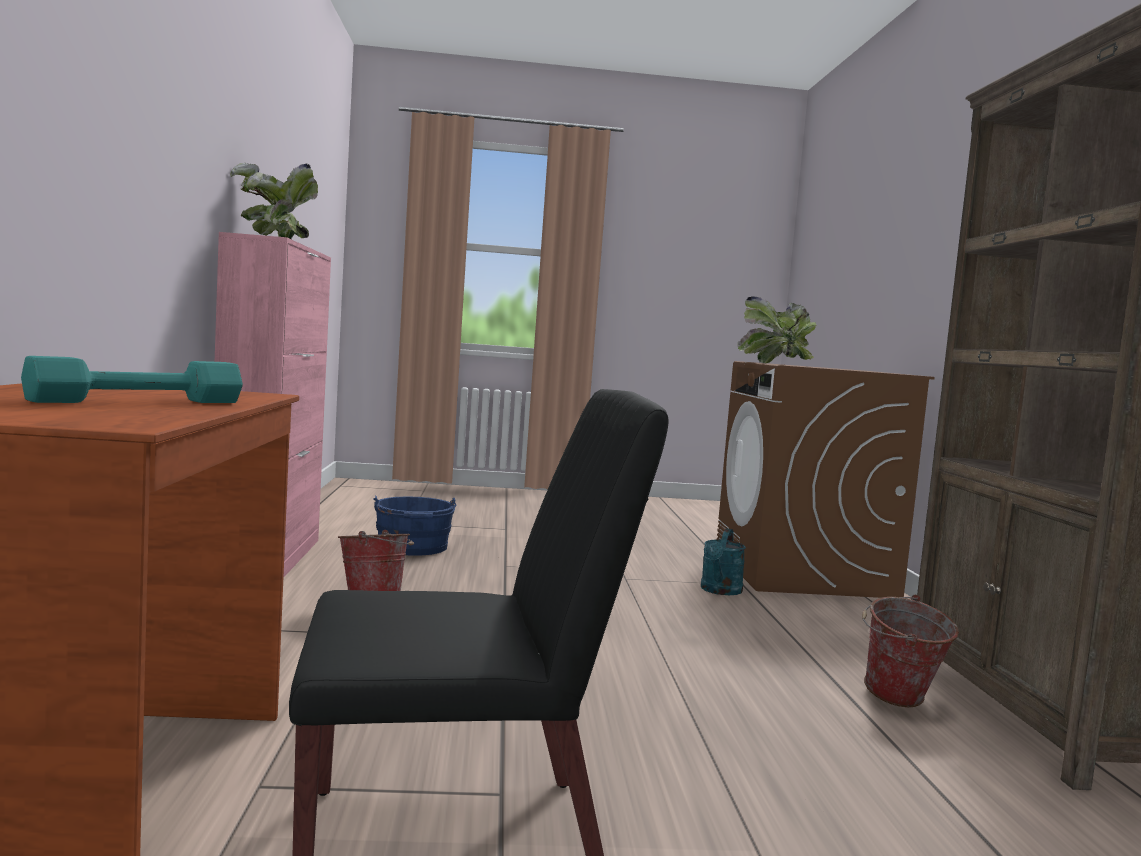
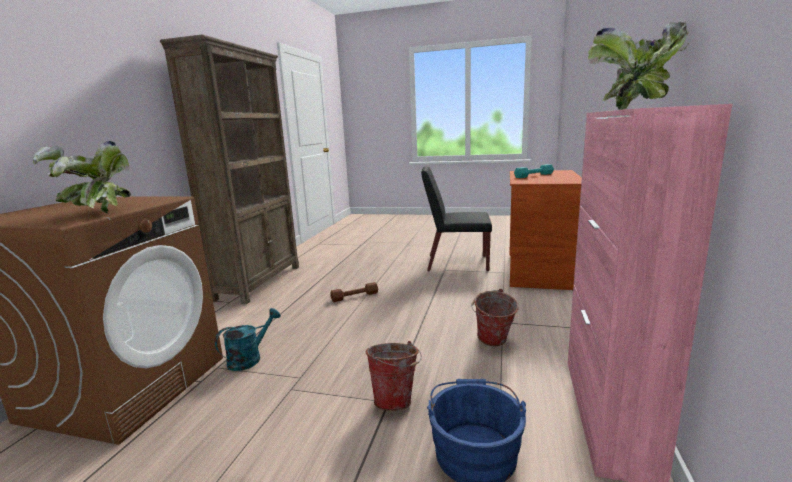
camera: 160 degrees left, 10 degrees up
bucket [862,594,959,707] -> bucket moved to [365,341,422,411]
none -> brown dumbbell [330,282,378,302]

